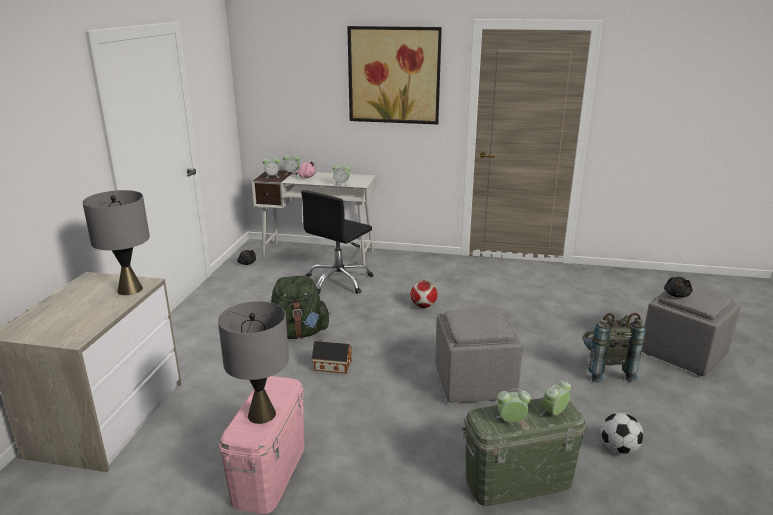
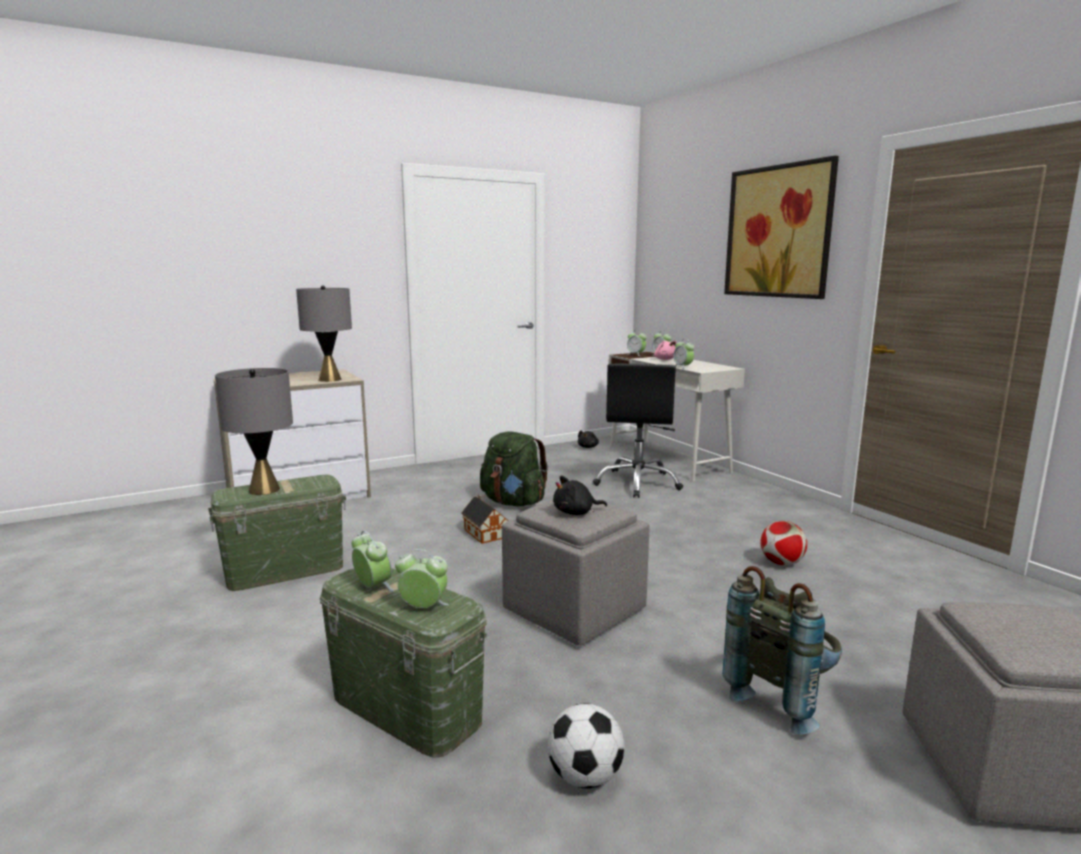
camera: 50 degrees right, 10 degrees down
pink storage box [219,376,304,514] -> green storage box [208,474,346,591]
black office chair [301,190,374,294] -> black office chair turned 75 degrees counterclockwise [593,364,683,498]
football [410,281,438,308] -> football moved to [761,521,807,565]
black plush toy [664,277,693,298] -> black plush toy moved to [553,476,607,515]

